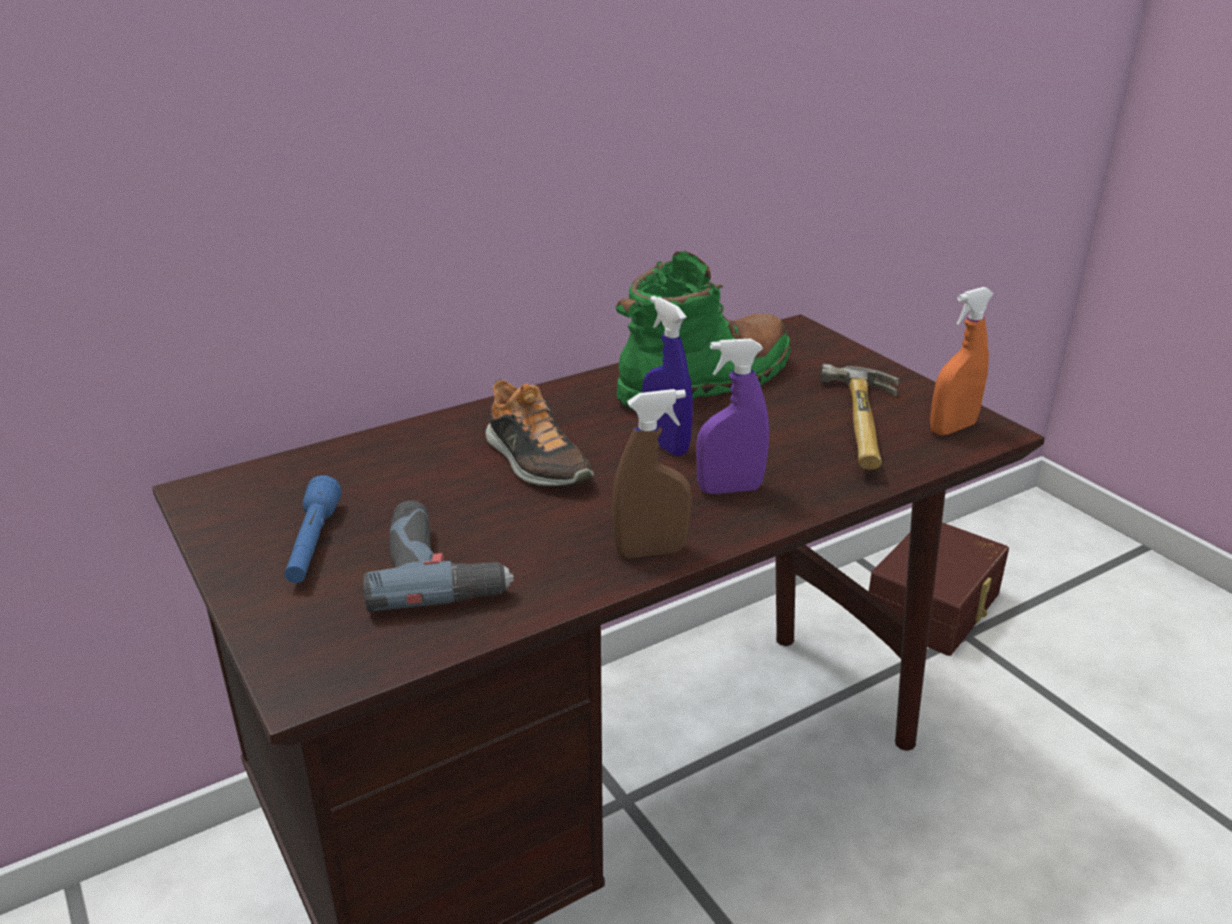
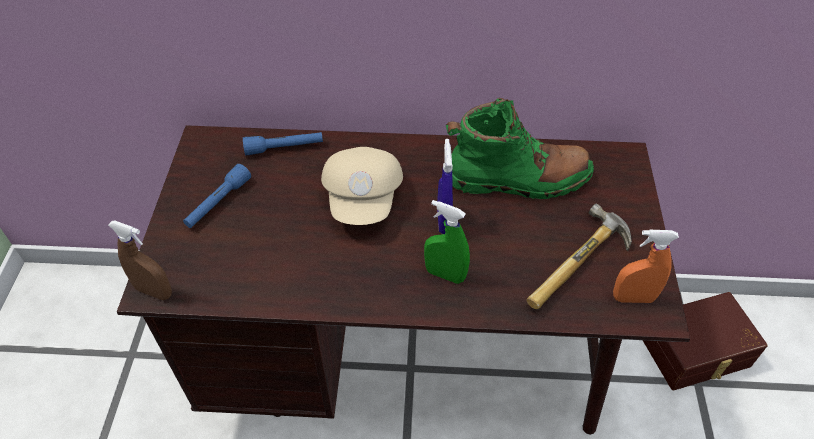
camera: 35 degrees right, 20 degrees up
power drill [363,501,514,612] -> none
shoe [485,379,594,486] -> beige cap [321,147,403,225]
brown spray bottle [612,389,692,559] -> brown spray bottle moved to [108,221,172,300]
purple spray bottle [696,339,769,494] -> green spray bottle [424,200,470,284]
none -> blue flashlight [243,132,323,155]

